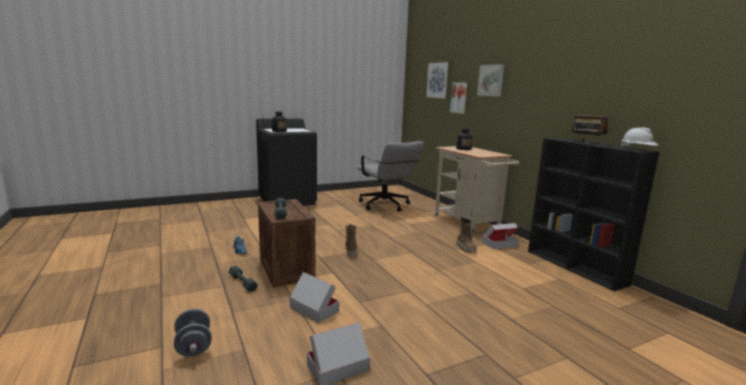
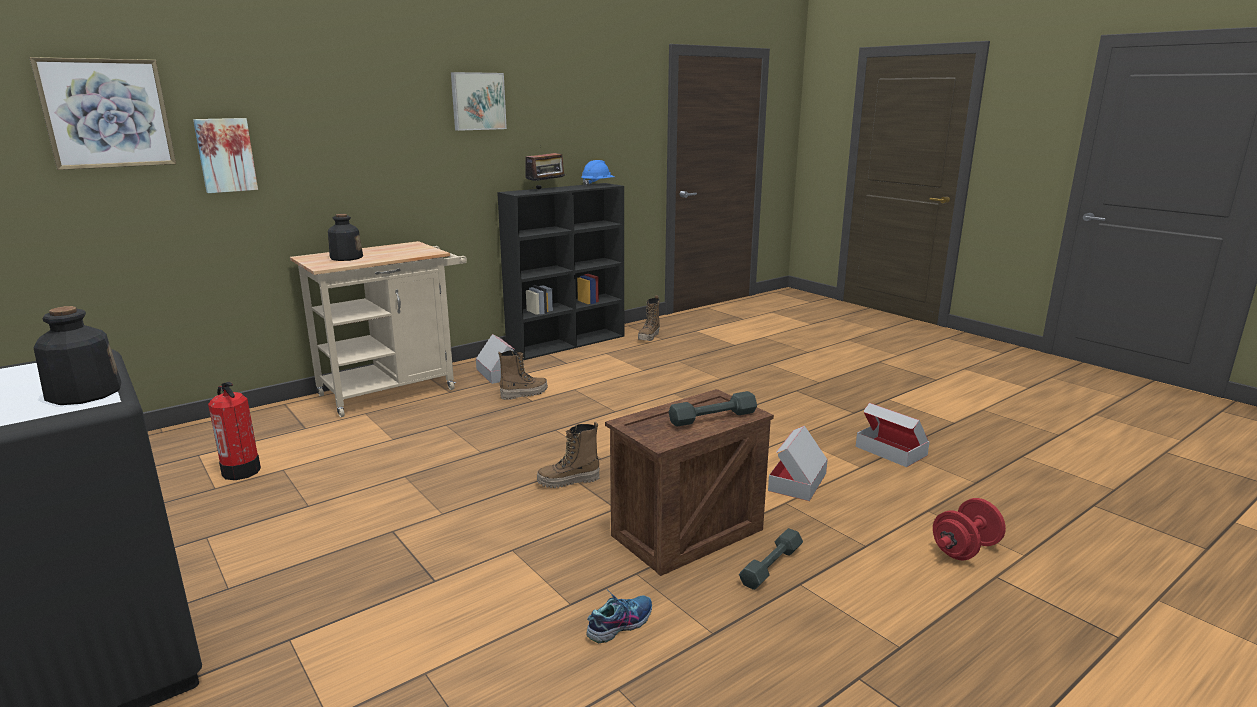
camera: 100 degrees left, 5 degrees up
grey dumbbell [174,309,212,357] -> red dumbbell [933,498,1006,560]
grey office chair [357,141,424,211] -> fire extinguisher [208,382,261,480]
picture [477,64,504,96] -> picture moved to [451,72,507,131]
white hard hat [621,127,658,148] -> blue hard hat [581,160,614,186]
none -> boot [638,295,660,341]

